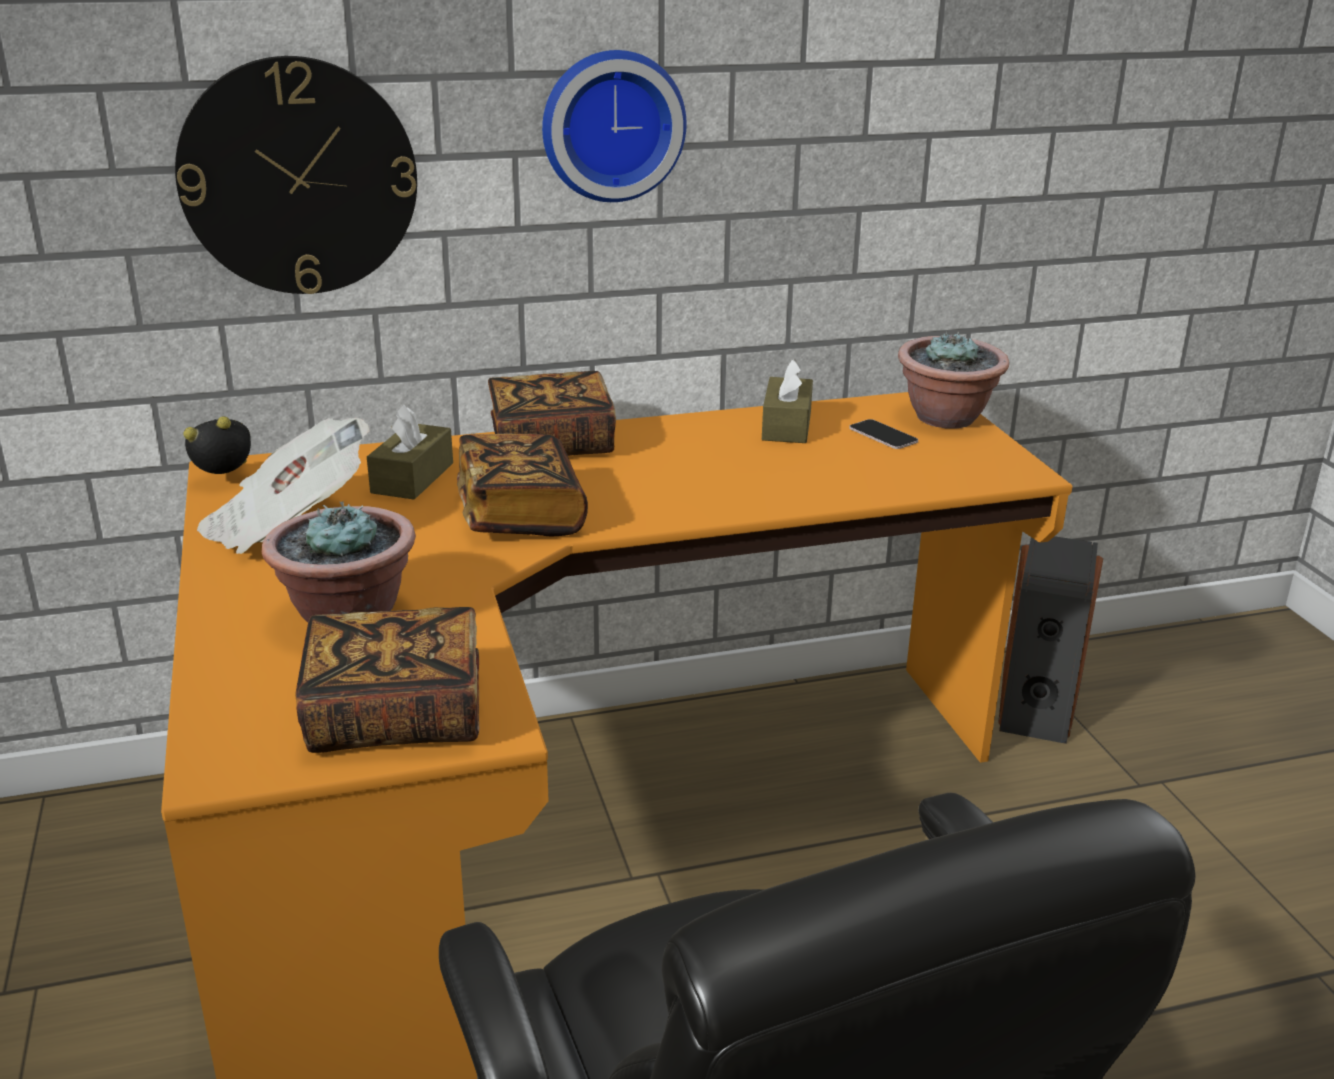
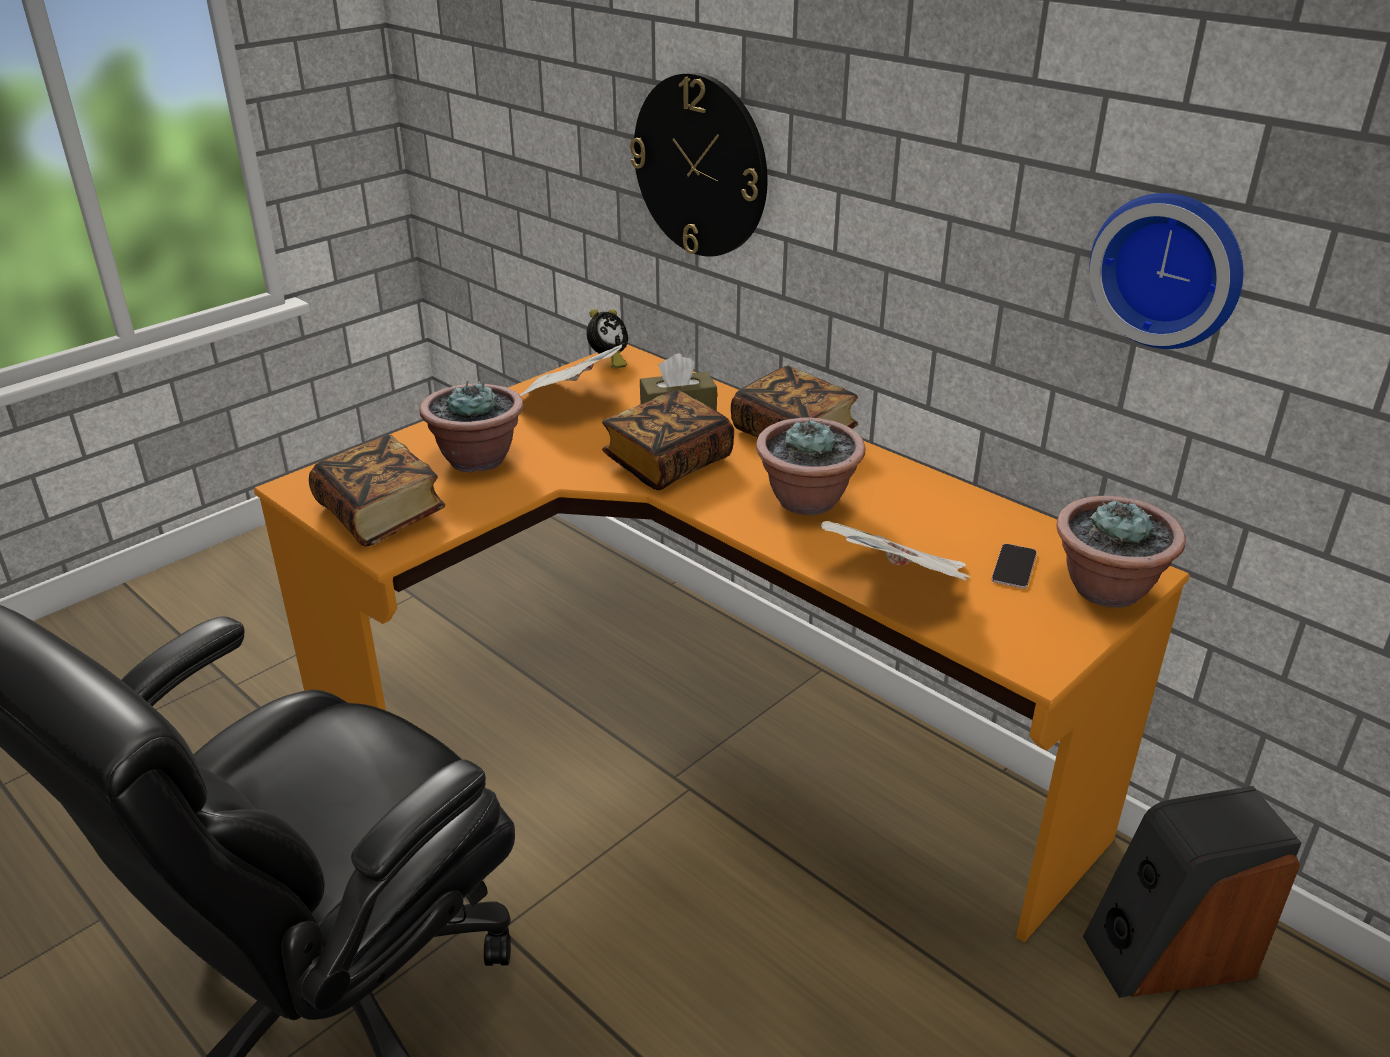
camera: 60 degrees right, 5 degrees up
alarm clock [184,416,251,474] -> alarm clock turned 90 degrees clockwise [586,309,628,368]
wall clock [542,50,687,202] -> wall clock moved to [1089,193,1244,349]
brown tissue box [762,359,813,443] -> none
none -> potted plant [756,417,866,515]
none -> newspaper [821,521,970,581]

